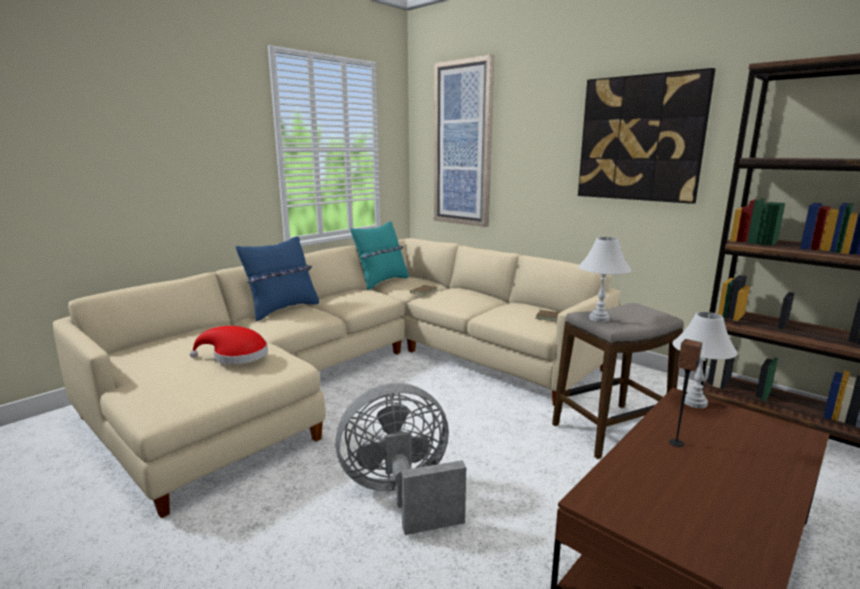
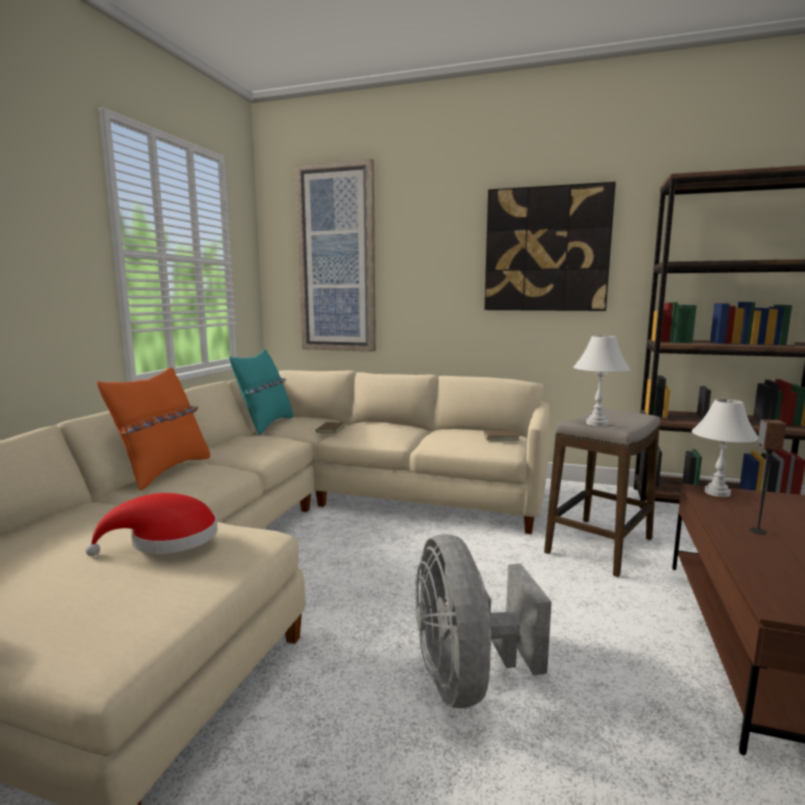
camera: 25 degrees left, 5 degrees down
blue pillow [236,236,319,321] -> orange pillow [97,368,210,491]
grey fan [336,383,466,535] -> grey fan turned 60 degrees counterclockwise [415,534,552,708]

